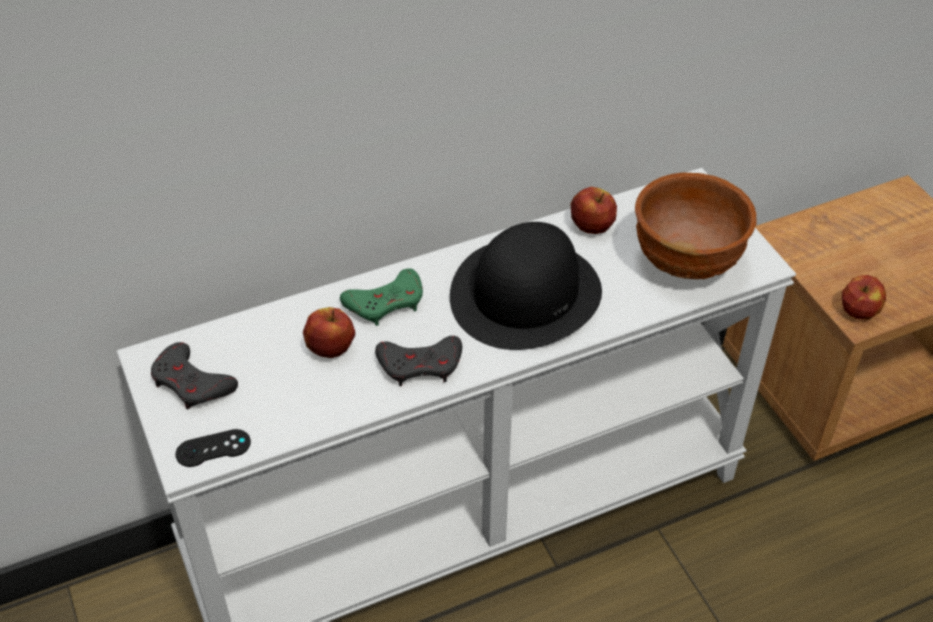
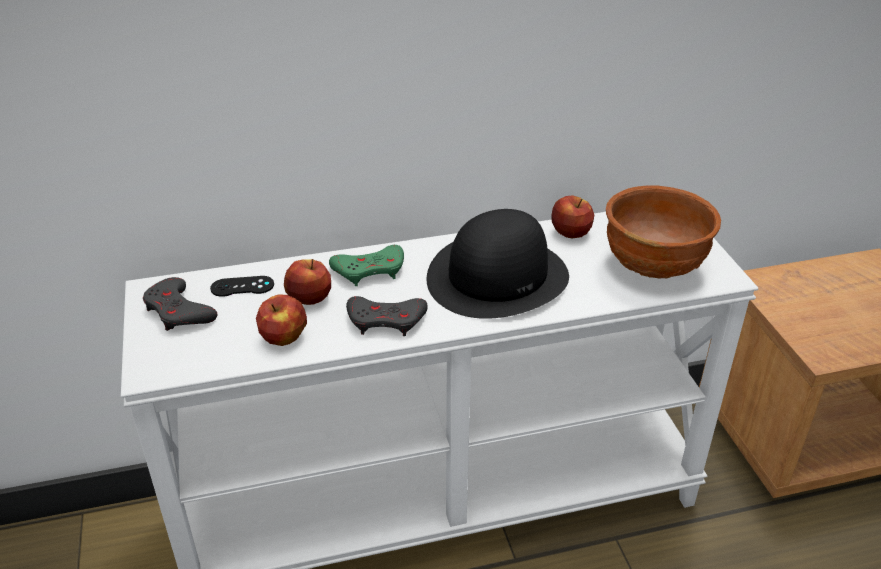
camera: 10 degrees right, 10 degrees down
black game controller [176,429,251,467] -> black game controller moved to [210,276,274,297]
apple [842,275,886,320] -> apple moved to [256,294,307,346]

